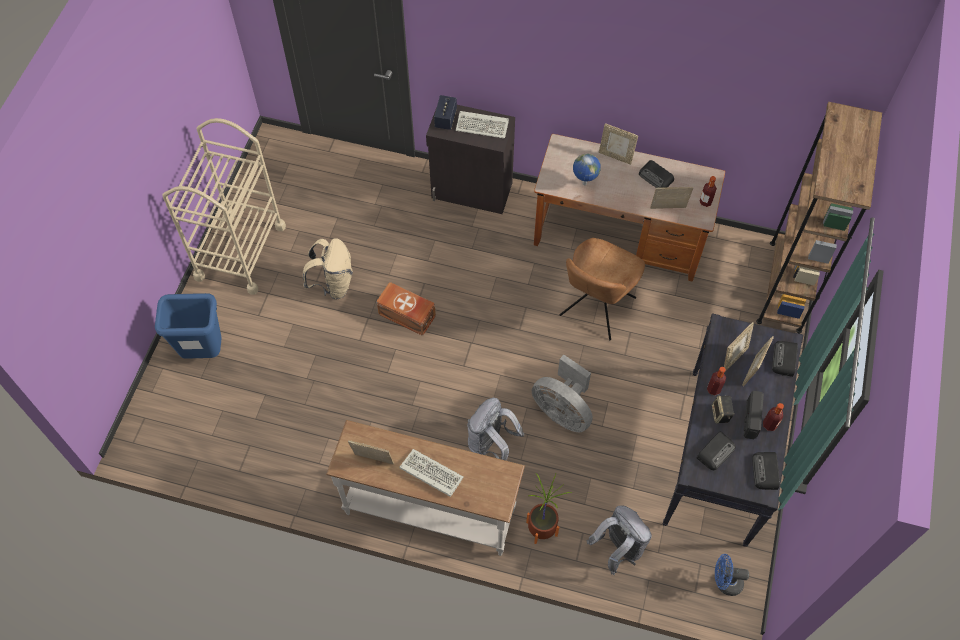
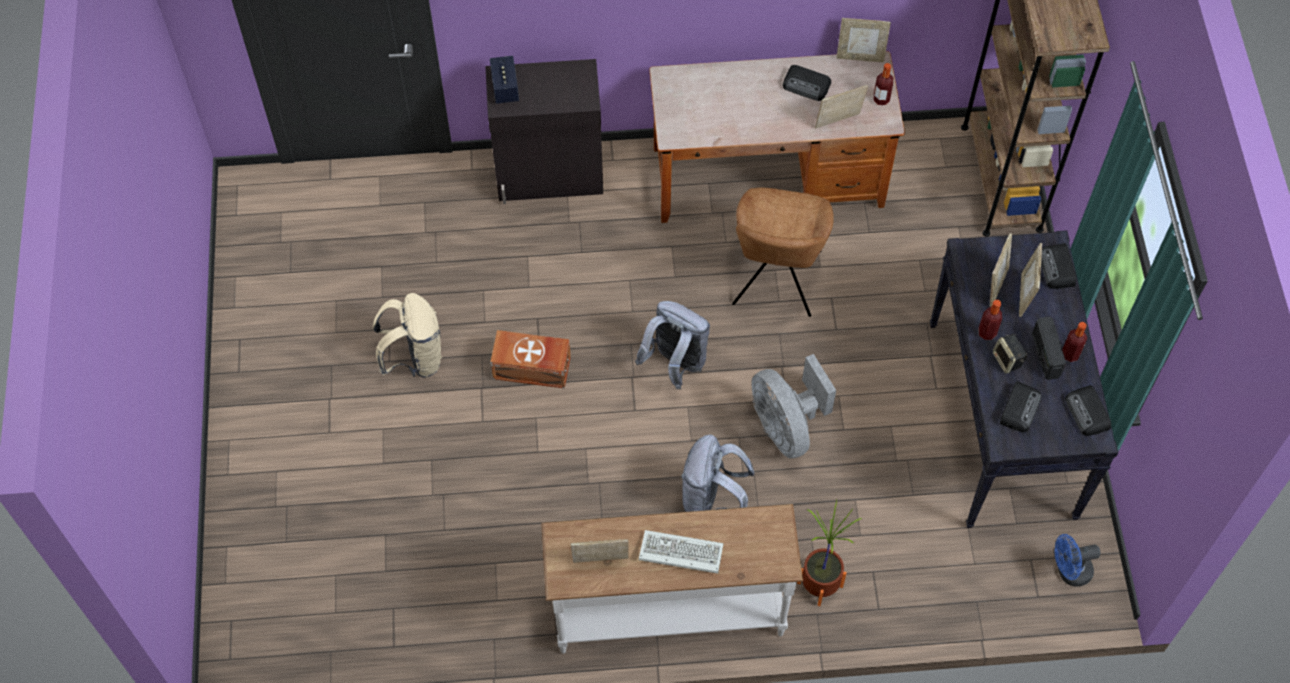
camera: 20 degrees left, 0 degrees up
blue trash can [155,293,222,359] -> none
beige cart [162,118,286,295] -> none
keyboard [456,111,509,139] -> none
grey fan [532,354,593,432] -> grey fan turned 45 degrees clockwise [751,354,836,459]
globe [573,154,601,185] -> none
grey backpack [587,505,652,575] -> grey backpack moved to [635,301,710,389]
picture frame [599,123,638,165] -> picture frame moved to [836,18,891,63]

